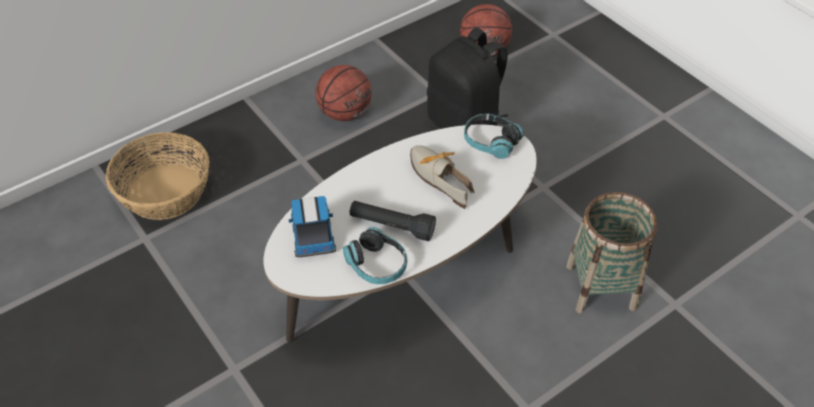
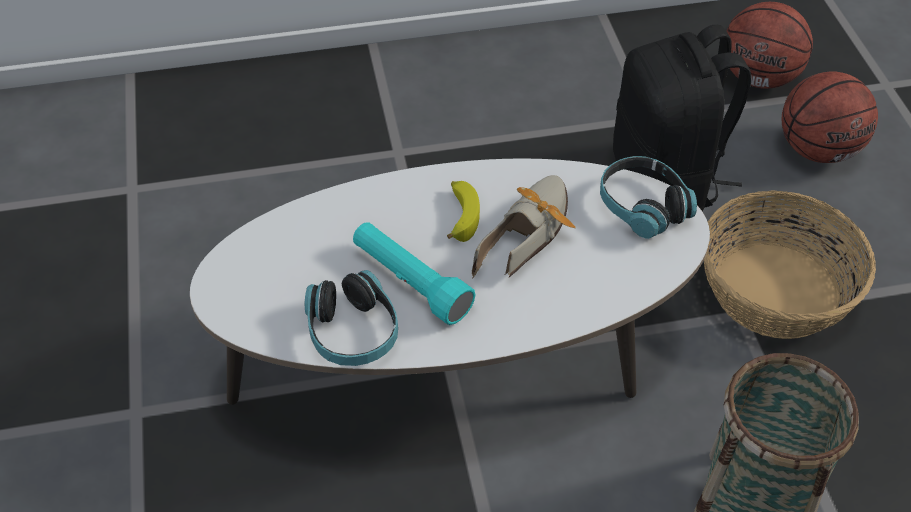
camera: 25 degrees right, 0 degrees up
basket [106,132,210,220] -> basket moved to [704,190,876,339]
toy truck [289,196,336,257] -> none
basketball [316,65,372,121] -> basketball moved to [782,72,878,163]
black flashlight [350,201,436,241] -> turquoise flashlight [353,222,475,325]
shoe [410,145,474,209] -> shoe turned 45 degrees clockwise [472,175,576,279]
none -> banana [447,181,480,242]

